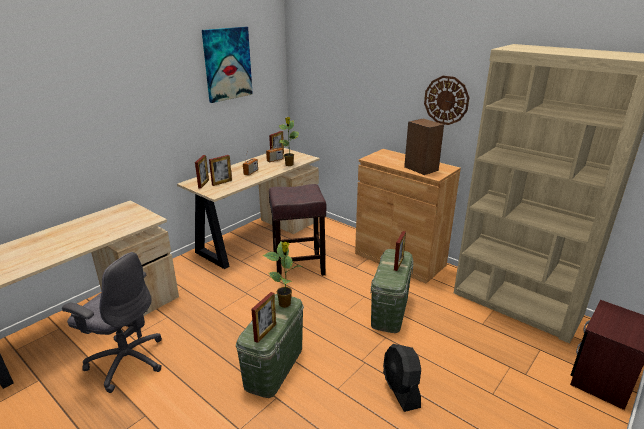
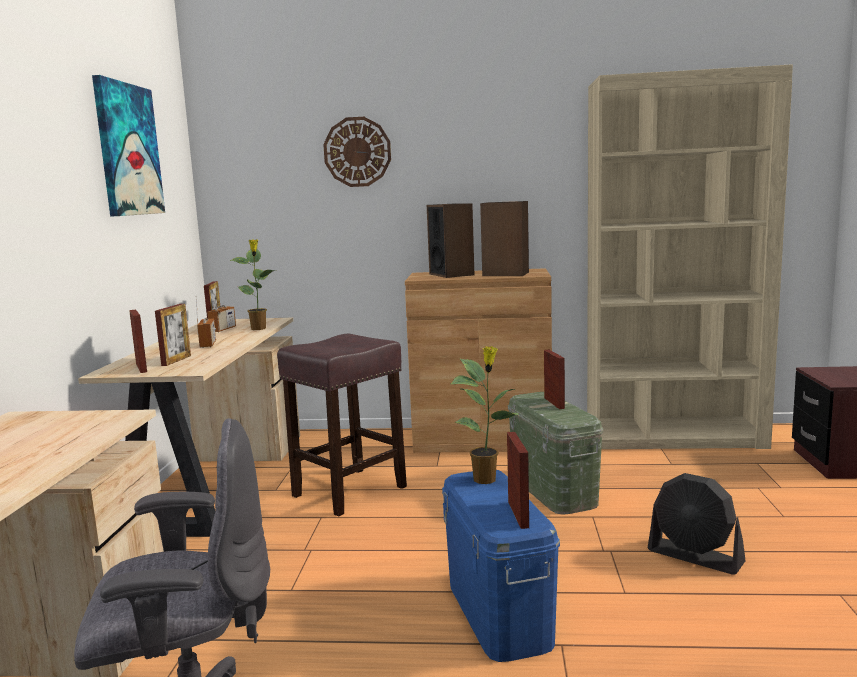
camera: 35 degrees left, 15 degrees down
green storage box [236,294,304,398] -> blue storage box [442,470,560,662]
wall clock [424,76,470,125] -> wall clock moved to [323,117,391,187]
none -> speaker [427,203,474,278]

